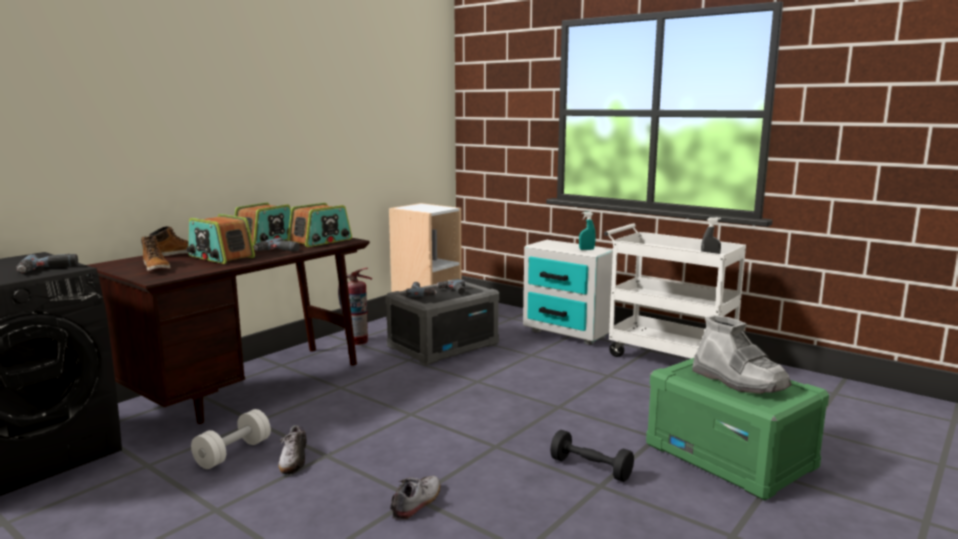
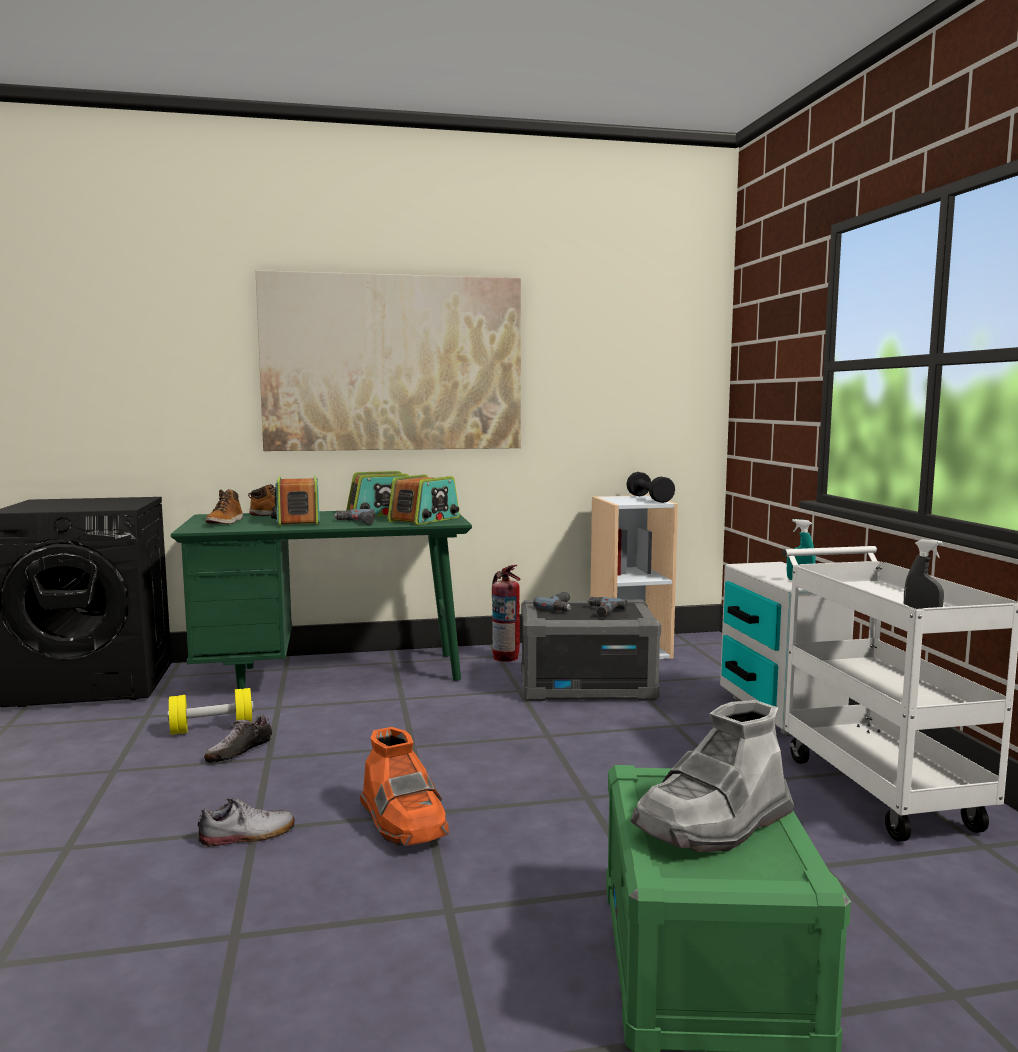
camera: 40 degrees right, 5 degrees down
power drill [16,254,78,274] -> none
brown desk [87,238,370,424] -> green desk [171,511,472,689]
white dumbbell [191,409,271,469] -> yellow dumbbell [168,688,254,735]
radio [287,203,352,247] -> radio turned 45 degrees counterclockwise [387,474,460,525]
black dumbbell [550,430,634,482] -> black dumbbell moved to [627,472,675,503]
grey boot [692,315,792,394] -> grey boot turned 45 degrees clockwise [631,700,794,852]
none -> picture [256,270,521,451]
none -> orange boot [360,727,449,846]

